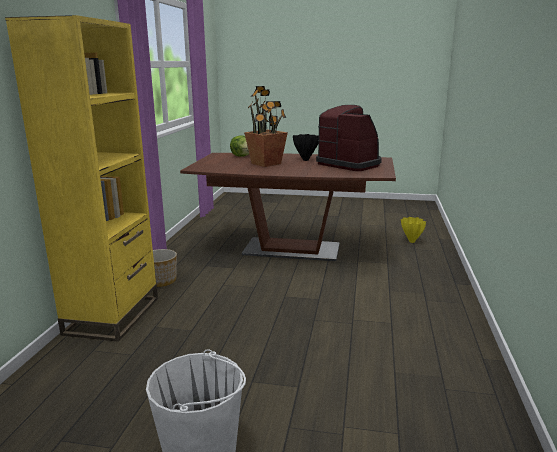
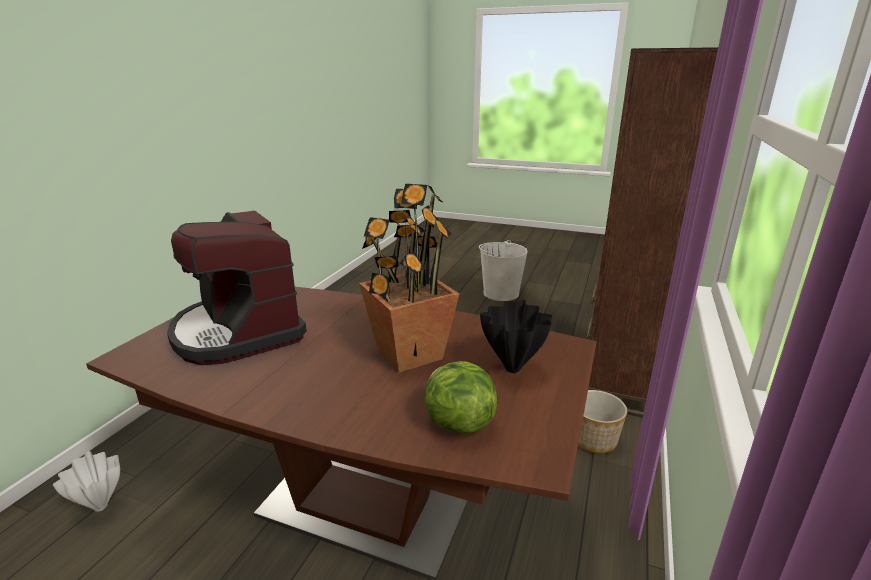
camera: 170 degrees left, 5 degrees up
yellow bookcase [5,15,158,342] -> brown bookcase [586,47,718,418]
black vase [293,134,319,161] -> black vase moved to [480,299,552,373]
yellow vase [401,217,426,243] -> white vase [53,451,120,512]

